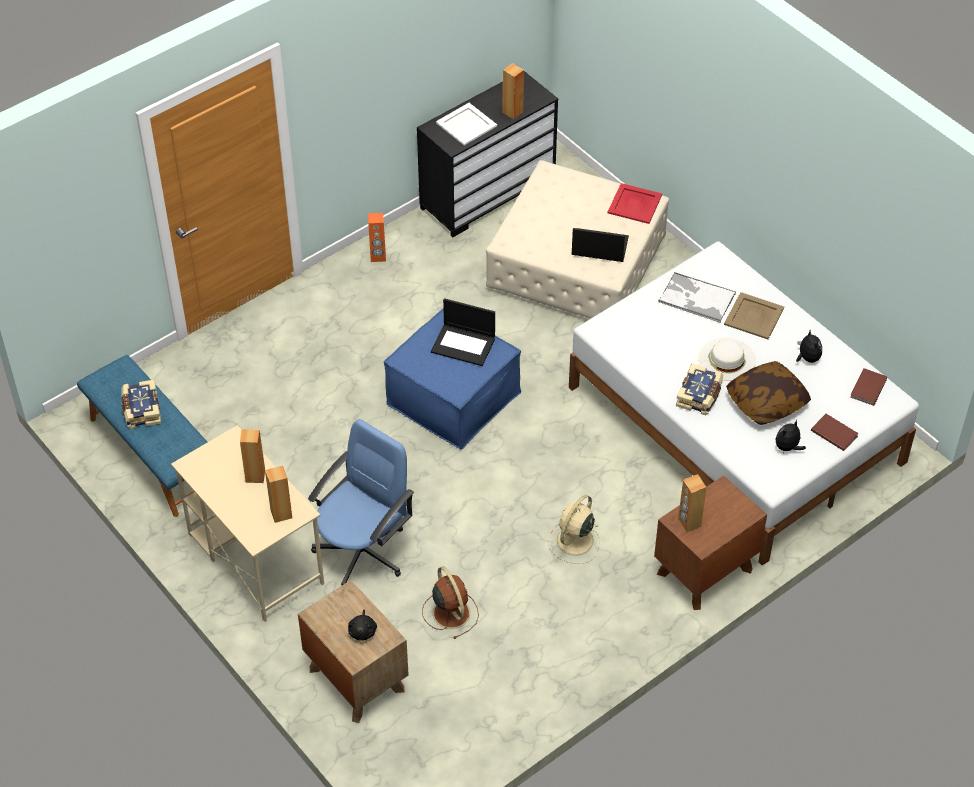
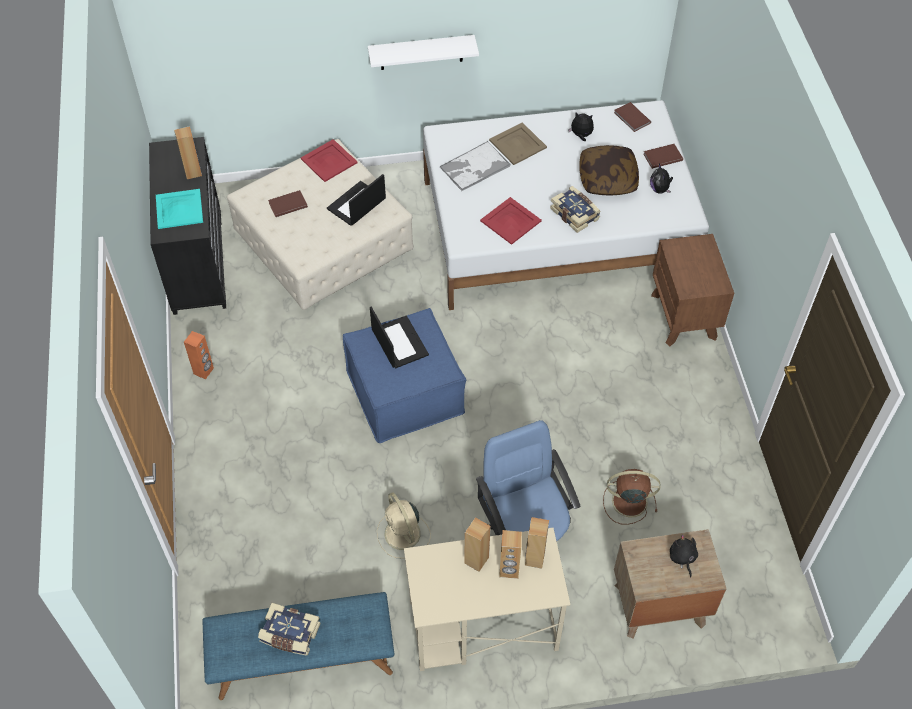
camera: 60 degrees left, 5 degrees up
black plush toy [348,609,377,641] -> black plush toy turned 135 degrees counterclockwise [670,534,698,577]
laptop [431,298,495,366] -> laptop turned 75 degrees counterclockwise [370,306,429,369]
white tray [436,103,497,145] -> turquoise tray [156,189,203,229]
beige fan [548,495,600,564] -> beige fan moved to [377,492,431,558]
brown speaker [678,474,706,532] -> brown speaker moved to [499,530,522,579]
white hat [698,337,756,381] -> none
none -> brown book [268,190,308,217]
none -> white shelf [368,35,479,70]
none -> red tray [480,197,542,245]

